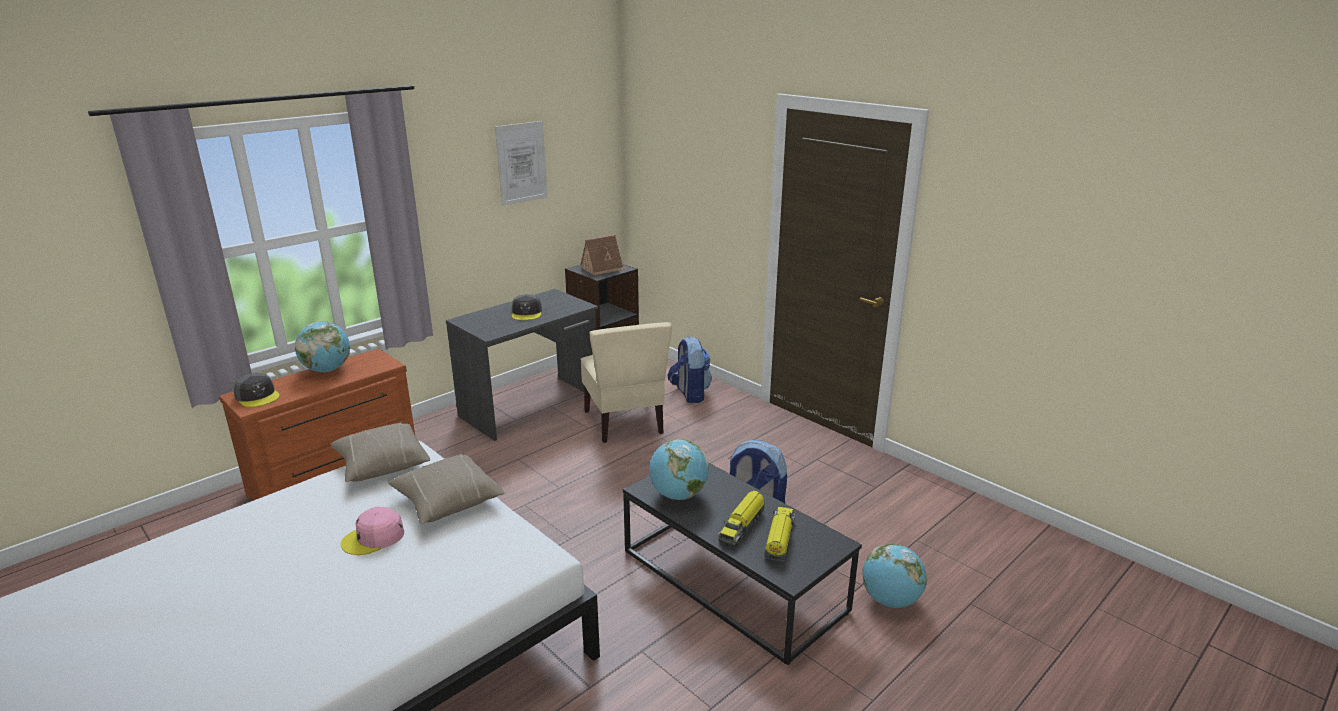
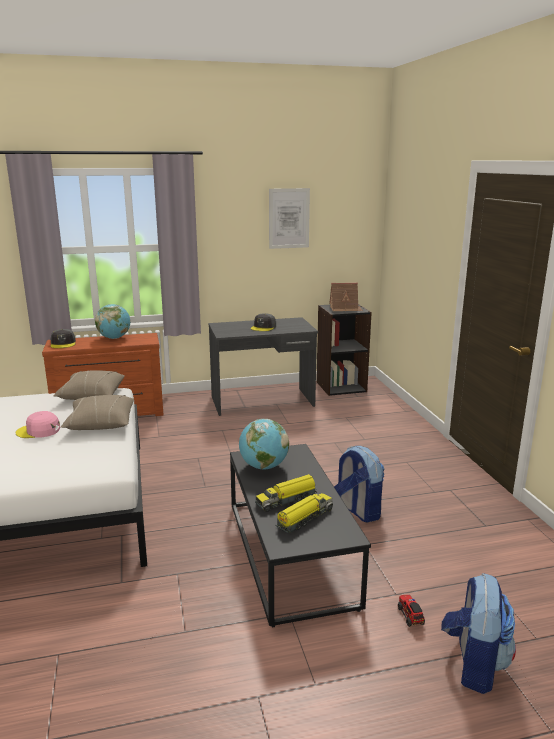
camera: 30 degrees right, 5 degrees down
beige chair [580,322,672,443] -> none
backpack [667,337,712,403] -> backpack moved to [441,573,516,694]
globe [862,544,927,608] -> toy truck [398,595,425,627]

